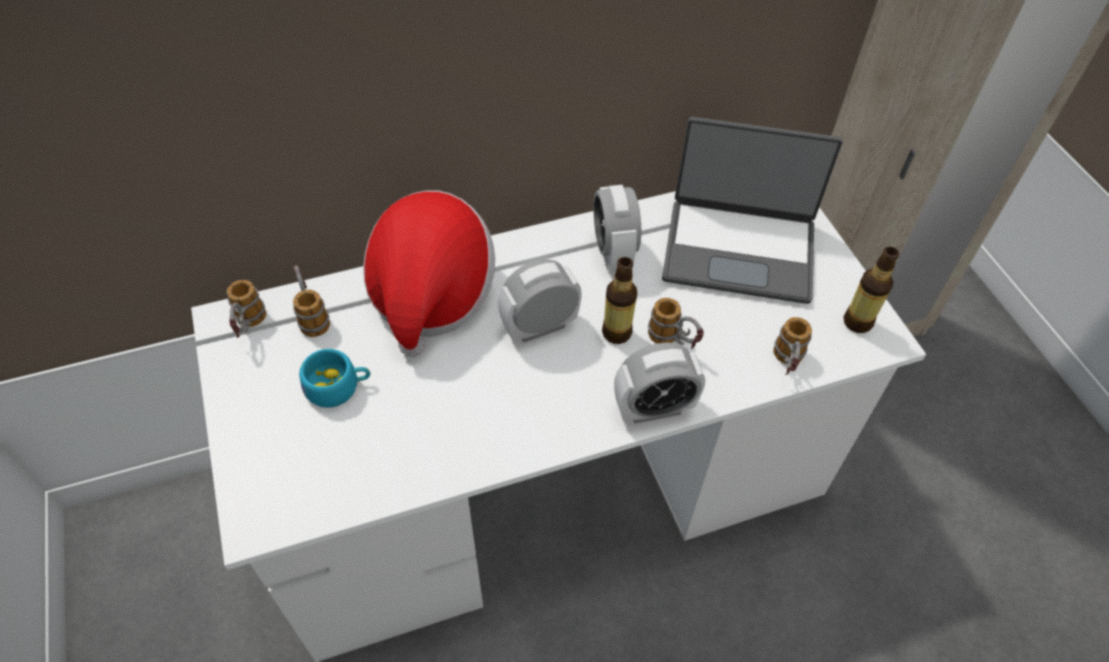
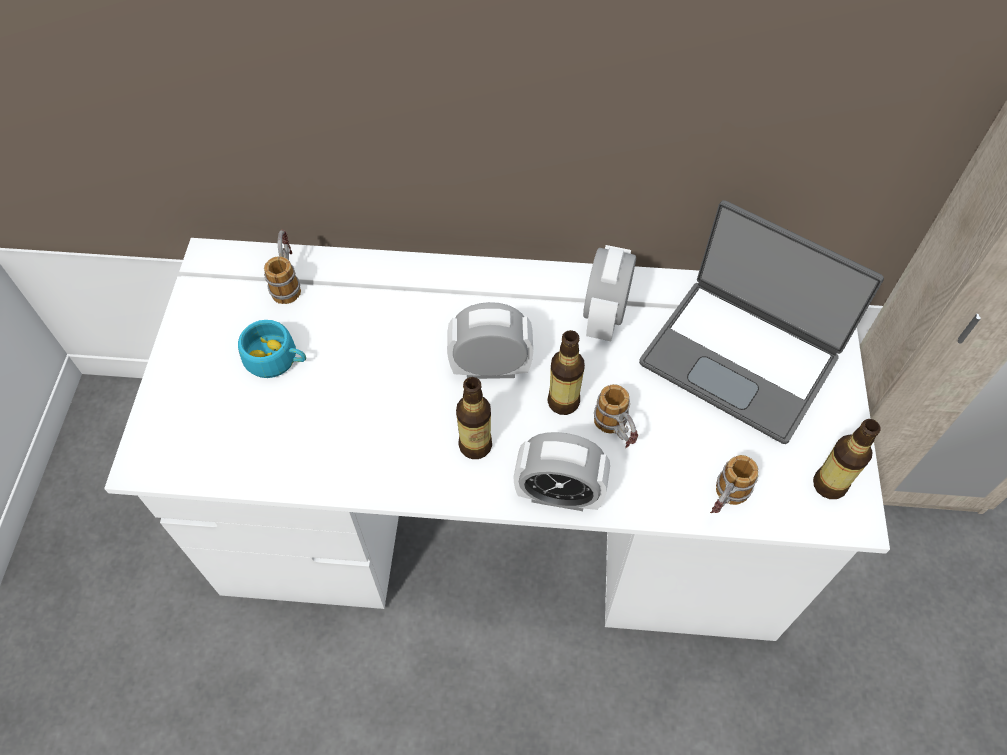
camera: 25 degrees right, 5 degrees up
mug [227,280,266,338] -> none
hat [363,190,495,357] -> none
none -> bottle [456,377,492,459]

